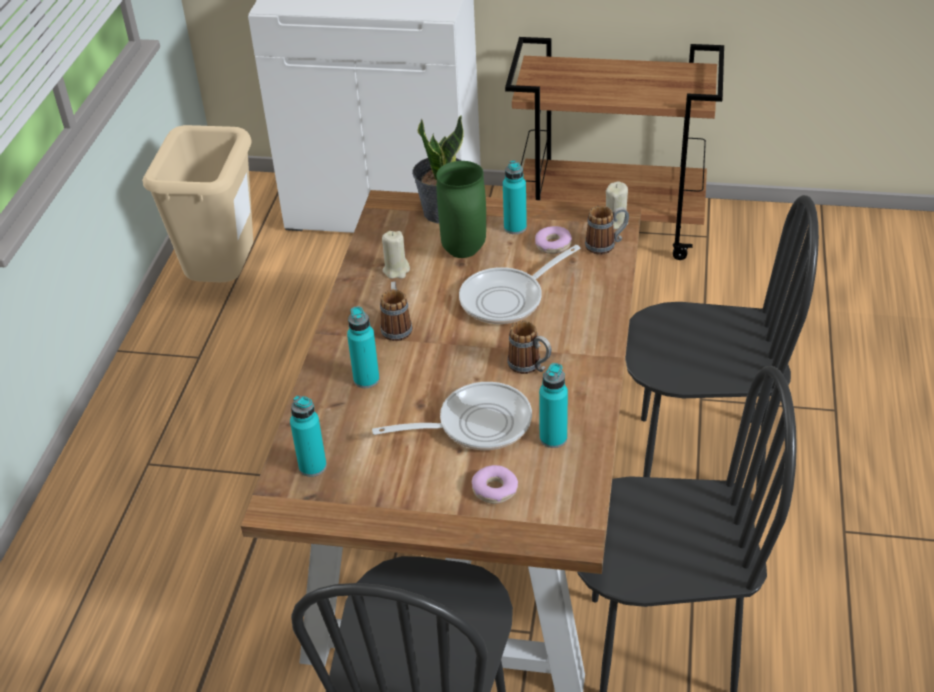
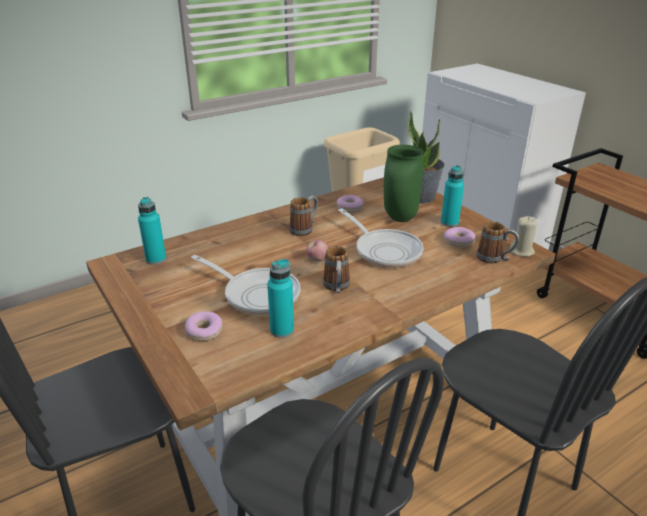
camera: 45 degrees right, 10 degrees down
turquoise bottle [347,306,379,388] -> none
beige candle [382,231,410,279] -> donut [337,195,364,213]
frying pan [459,245,580,324] -> frying pan turned 135 degrees counterclockwise [338,208,424,268]
none -> apple [306,240,328,262]

